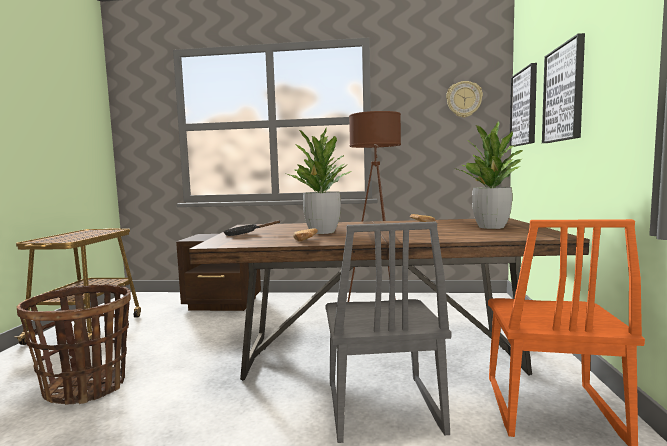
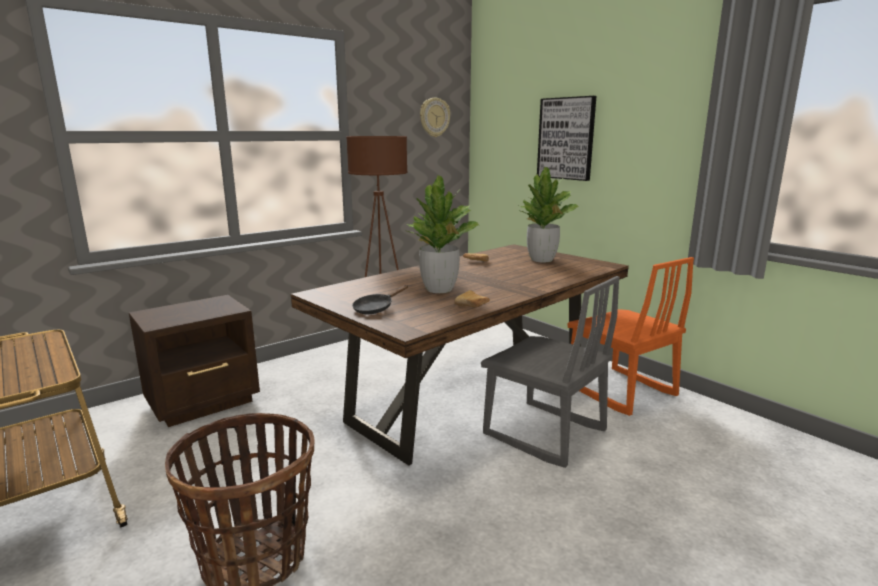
camera: 45 degrees left, 10 degrees up
picture [509,63,537,147] -> none

